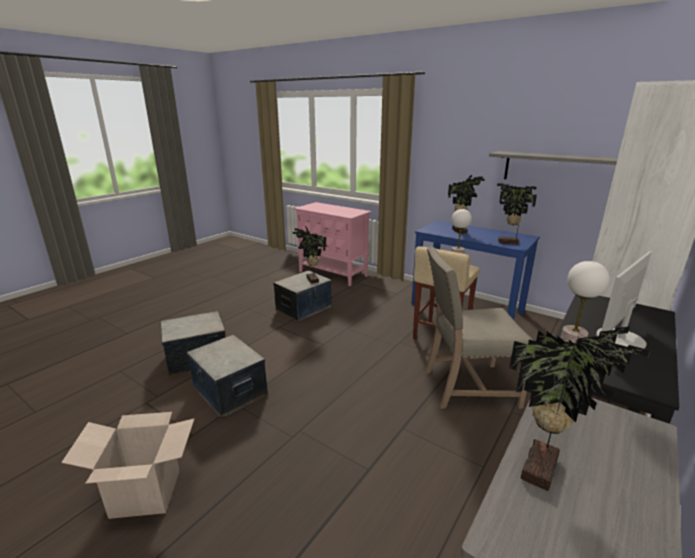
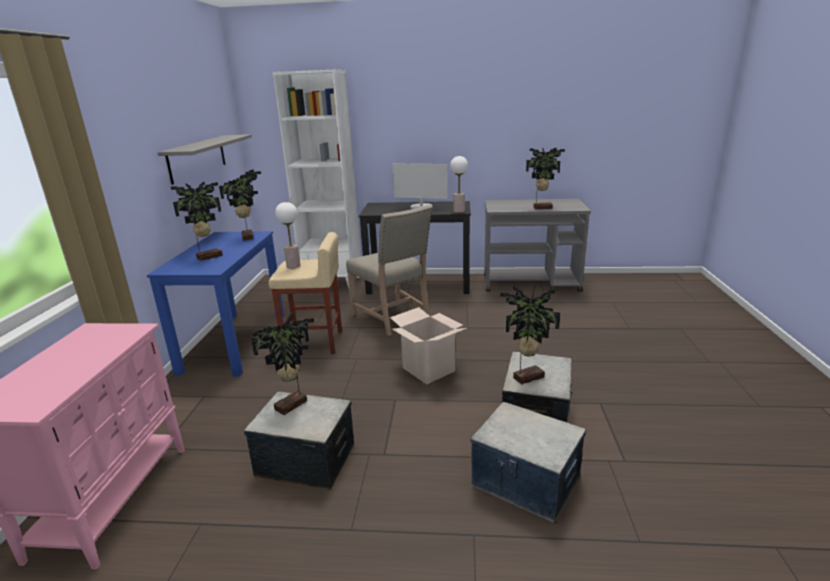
camera: 120 degrees left, 0 degrees up
cardboard box [61,412,194,519] -> cardboard box moved to [390,307,467,384]
none -> potted plant [500,285,560,385]

